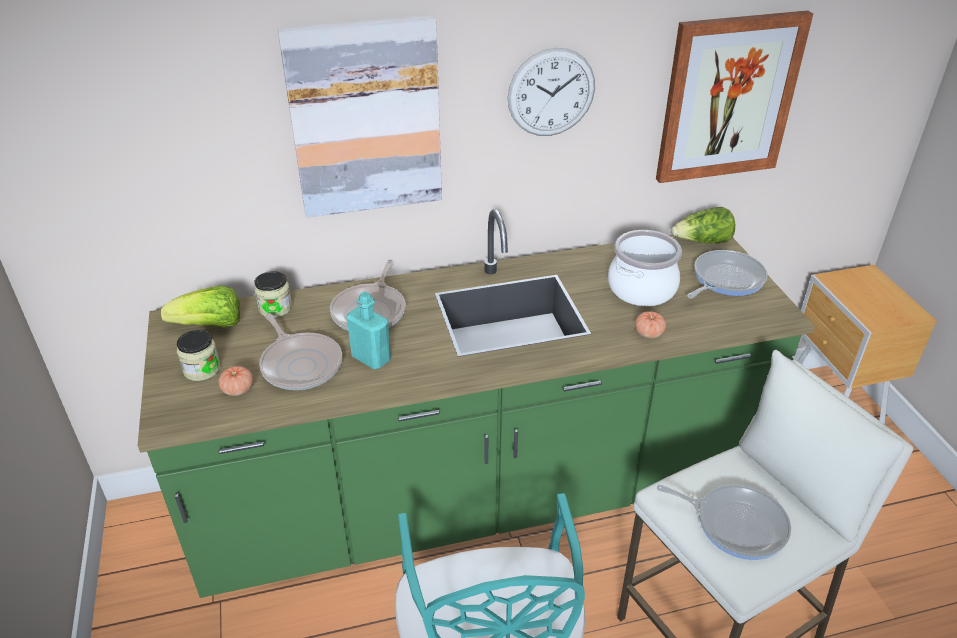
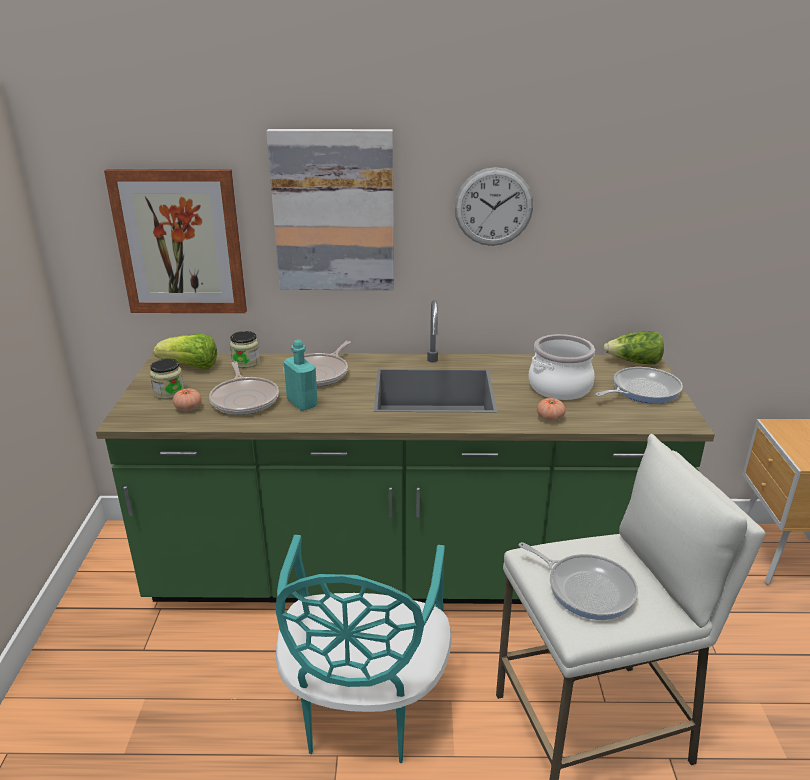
camera: 15 degrees right, 10 degrees down
picture [656,10,813,183] -> picture moved to [104,169,247,313]

